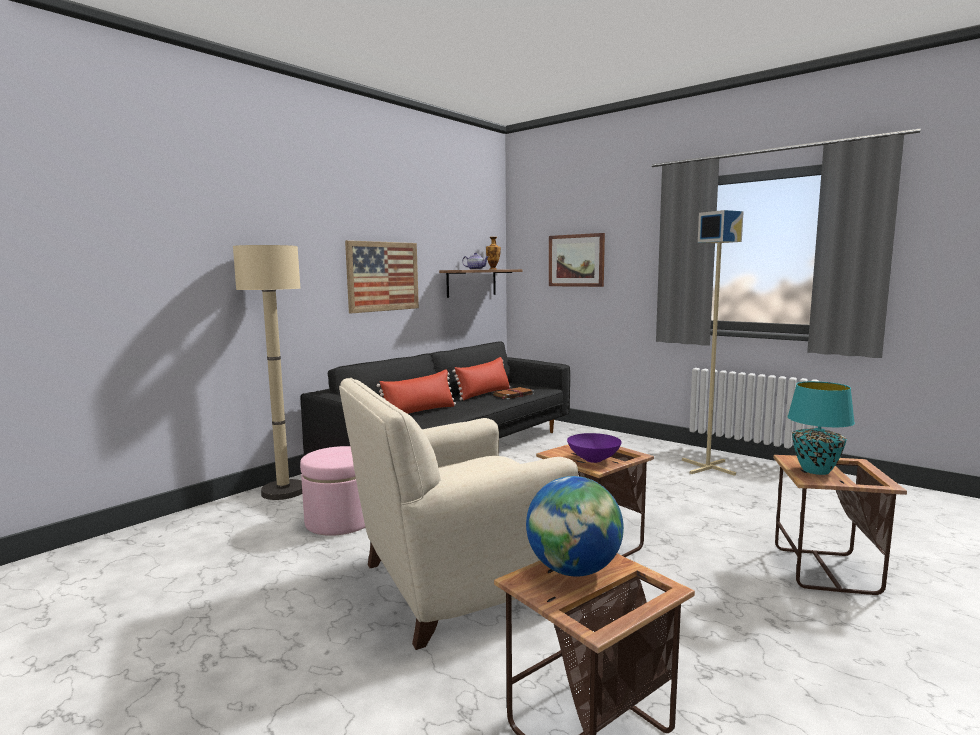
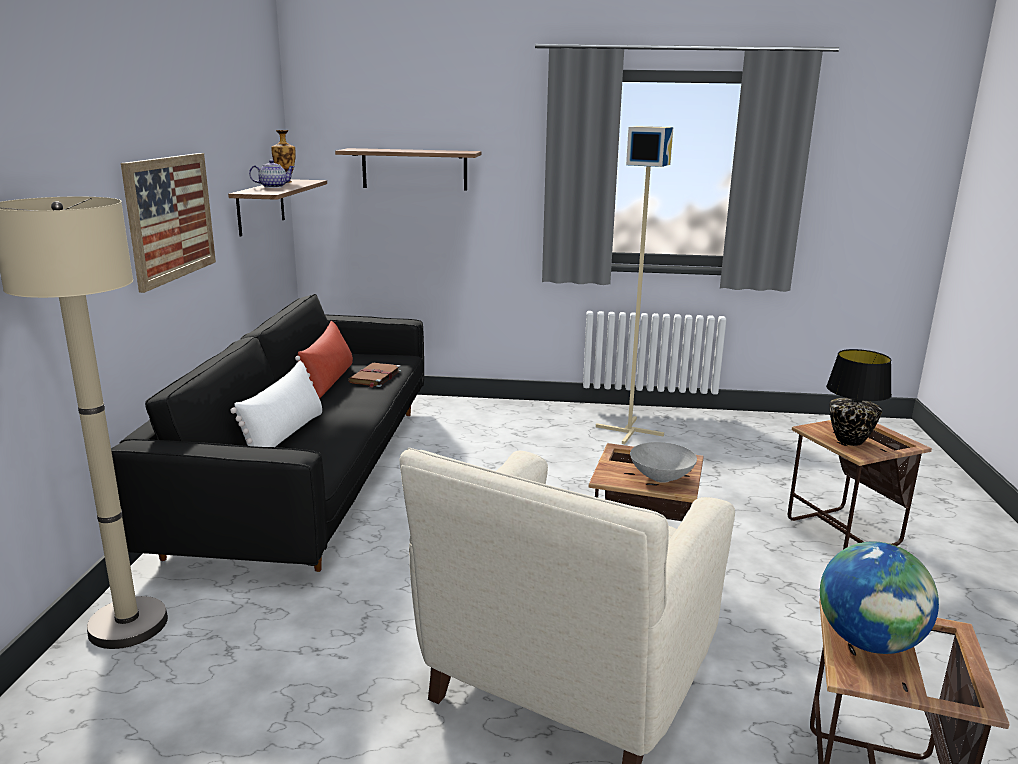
camera: 35 degrees left, 10 degrees up
pink ottoman [300,446,365,536] -> none
red pillow [377,370,456,414] -> white pillow [230,361,322,447]
picture [549,233,605,287] -> shelf [335,148,482,191]
purple bowl [567,433,622,463] -> grey bowl [630,442,697,483]
turquoise table lamp [787,381,855,475] -> black table lamp [826,349,892,446]

